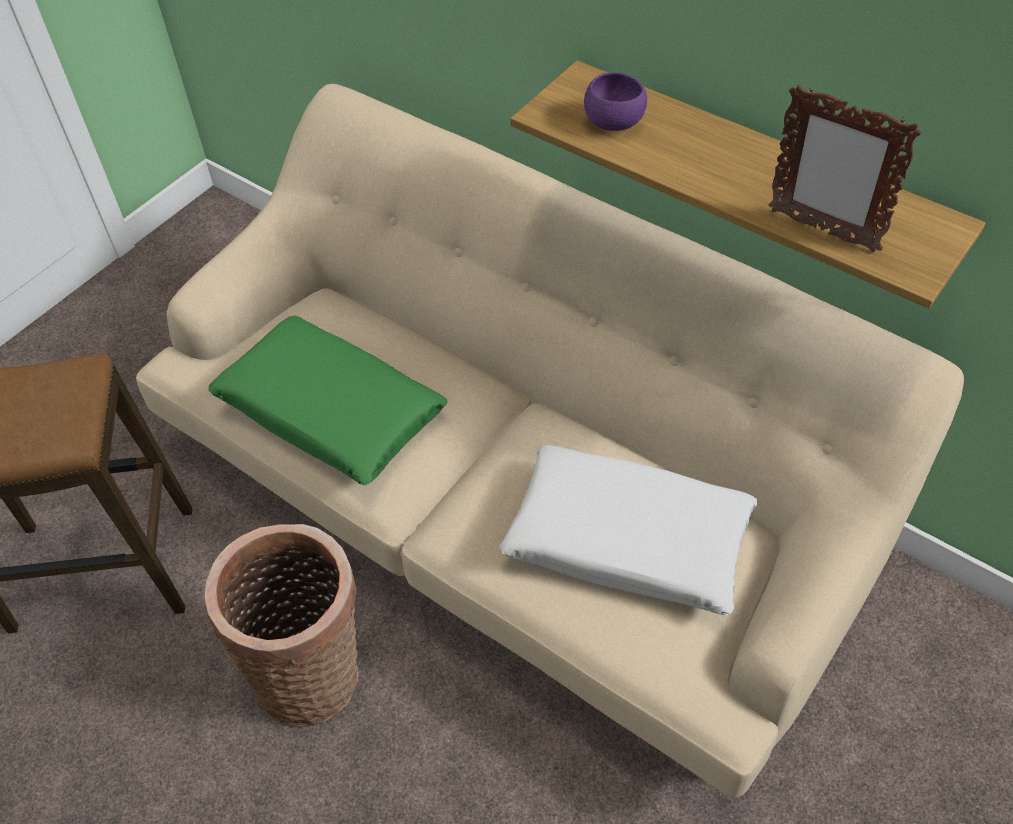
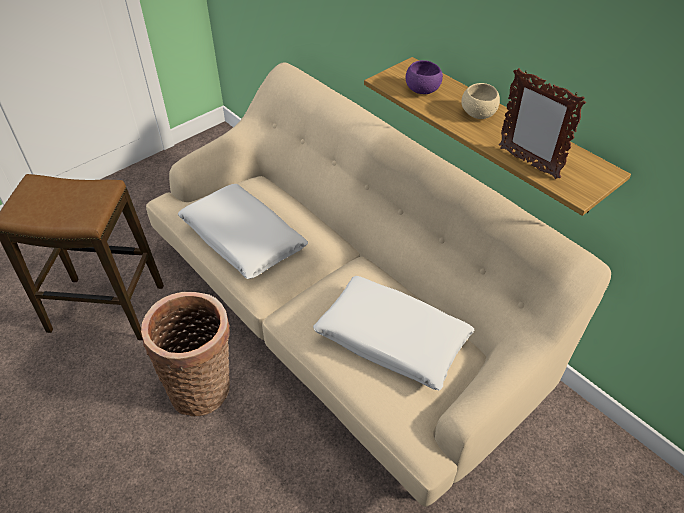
camera: 10 degrees right, 5 degrees down
green pillow [208,316,448,485] -> white pillow [178,184,308,279]
none -> beige bowl [461,83,500,119]

